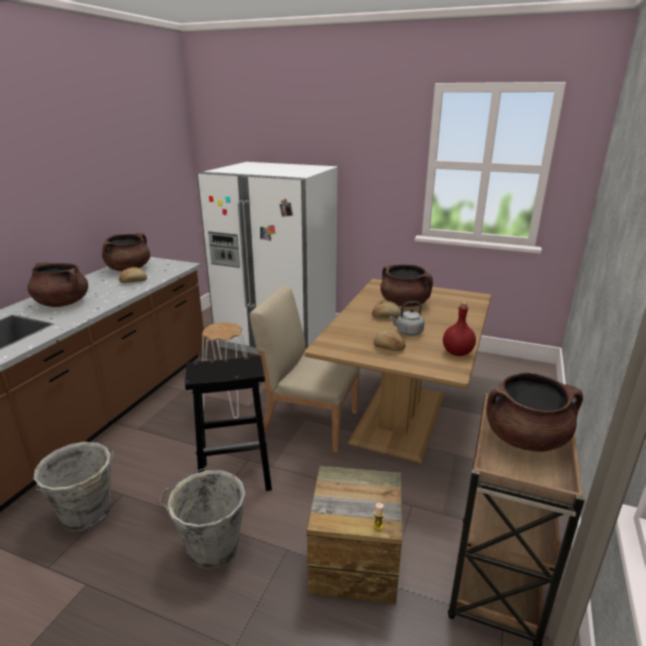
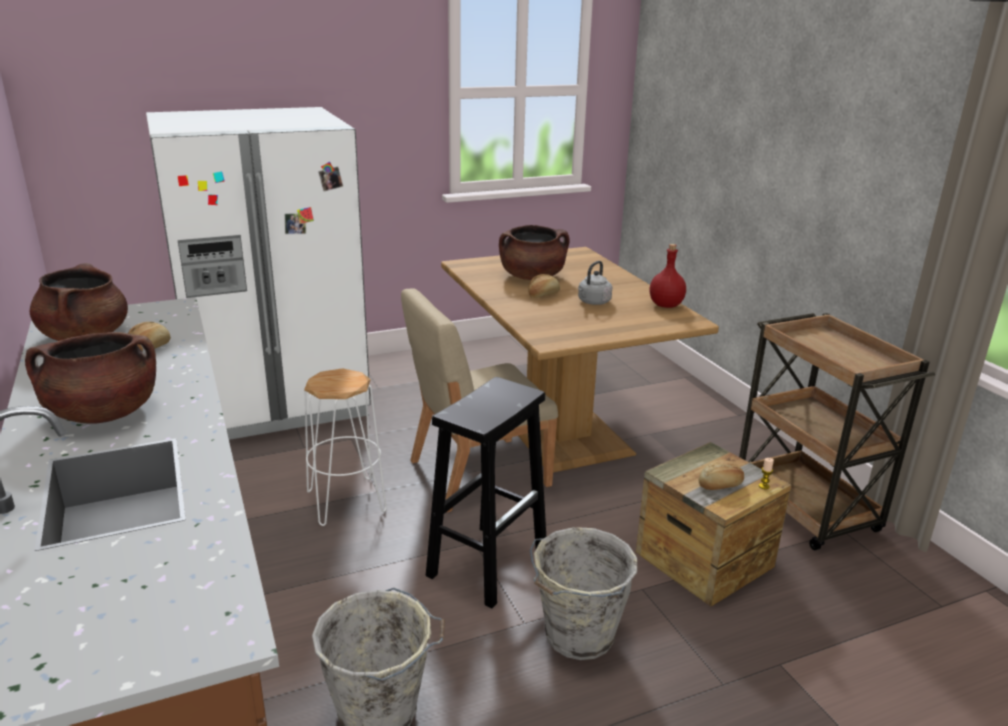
camera: 45 degrees left, 0 degrees up
bread [374,331,405,351] -> bread moved to [699,460,744,490]
brown cooking pot [486,373,583,452] -> none

